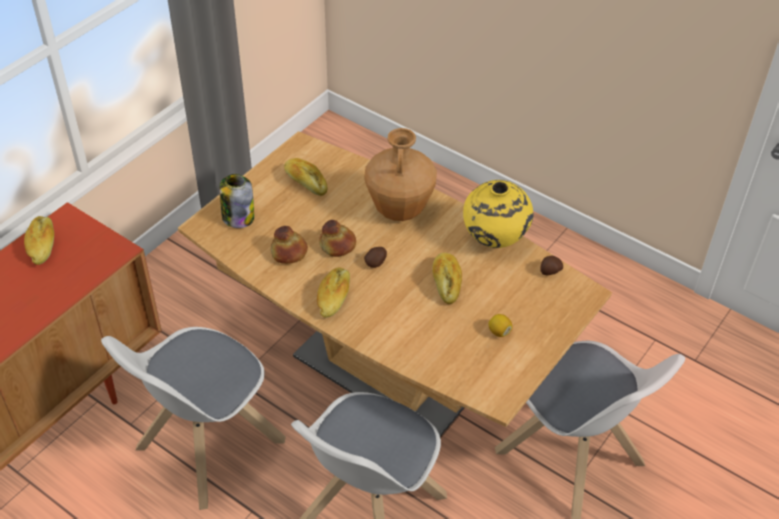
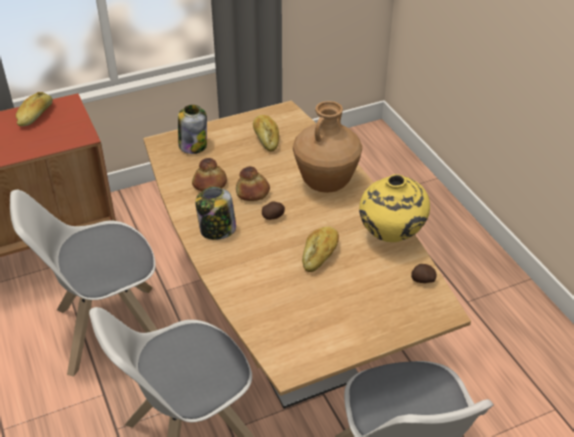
camera: 30 degrees right, 5 degrees down
bread [317,267,350,318] -> jar [195,187,236,240]
lemon [488,314,512,337] -> none

